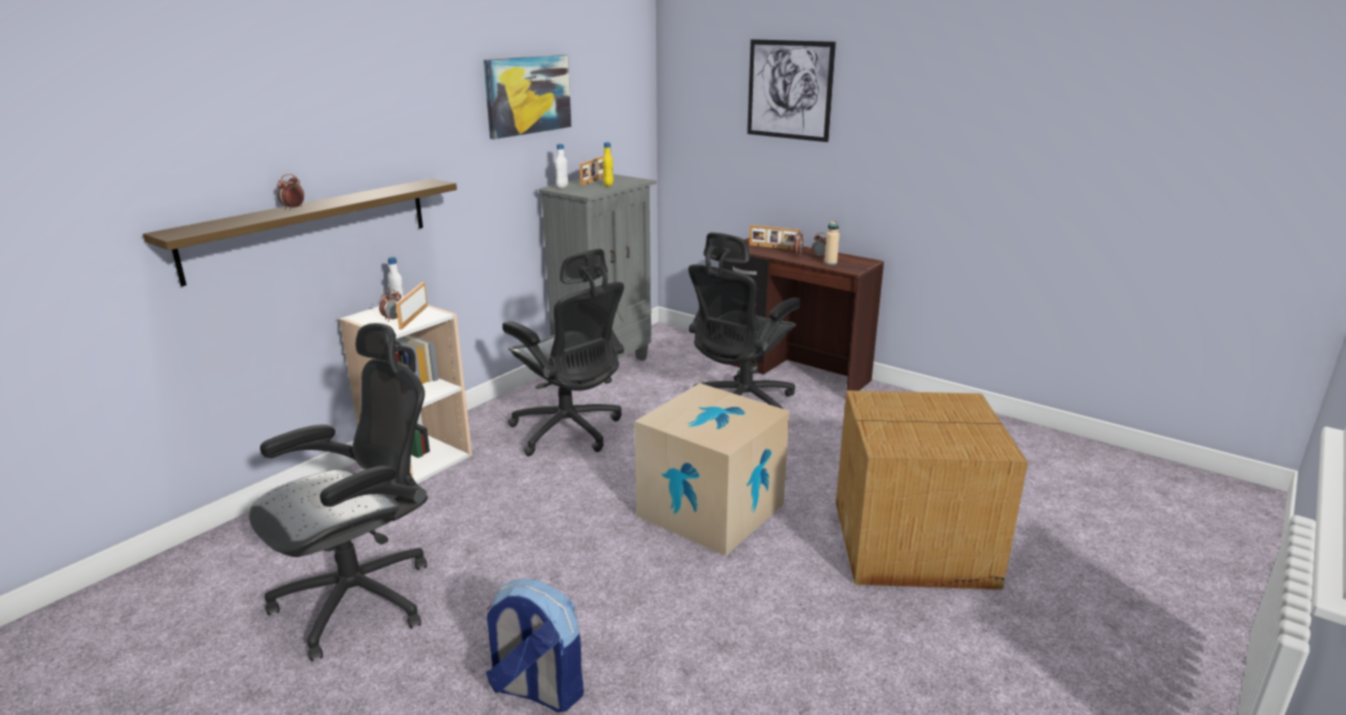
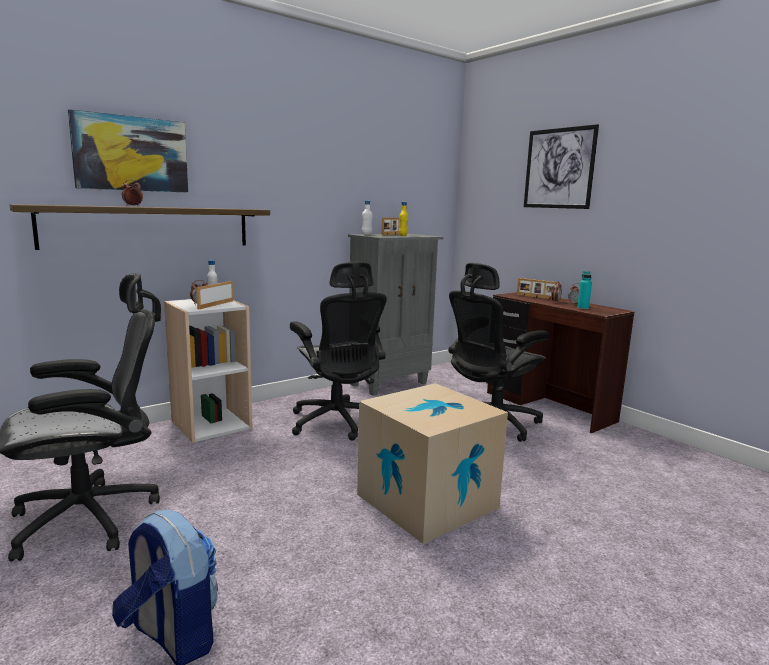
camera: 15 degrees right, 10 degrees down
picture [483,55,571,139] -> picture moved to [68,109,188,193]
beige bottle [824,221,839,265] -> turquoise bottle [577,271,592,309]
cardboard box [836,391,1028,590] -> none

